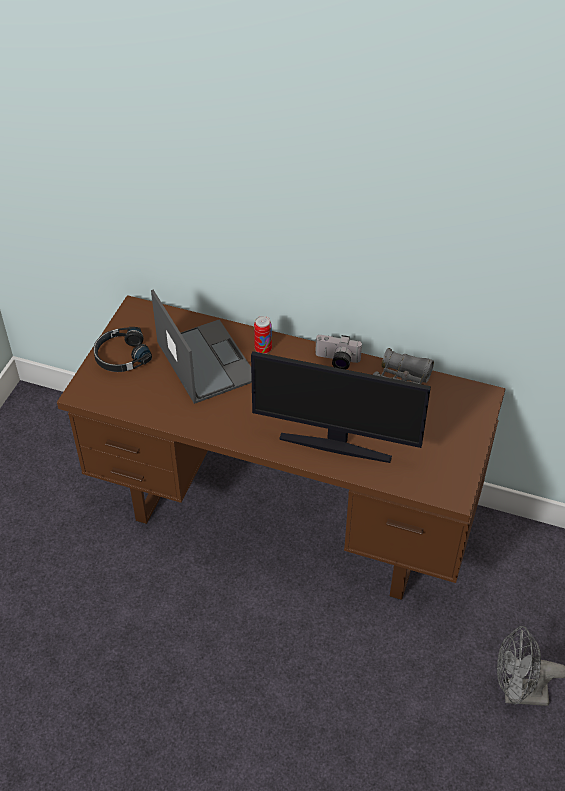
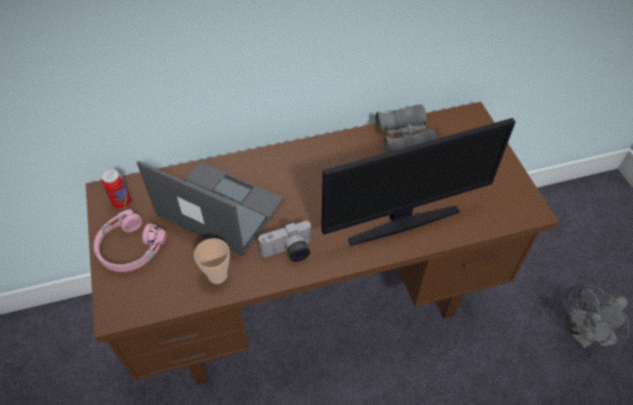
camera: 35 degrees left, 5 degrees up
black headphones [93,327,152,372] -> pink headphones [93,209,166,272]
can [254,316,272,354] -> can moved to [101,169,131,209]
camera [315,335,362,370] -> camera moved to [258,221,312,262]
none -> cup [194,238,230,284]

